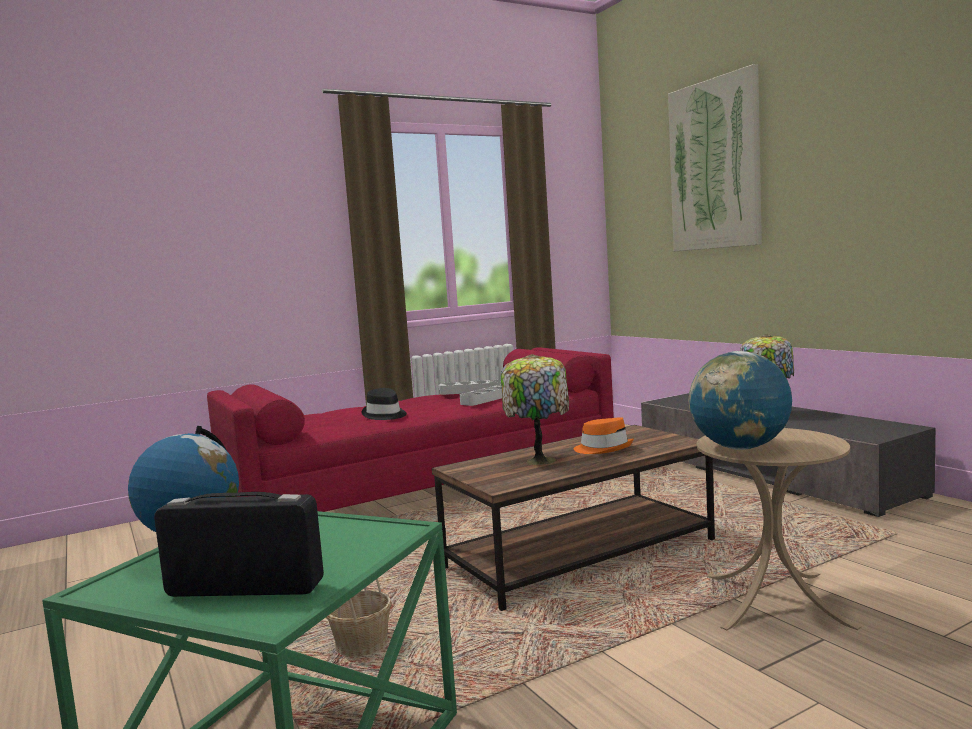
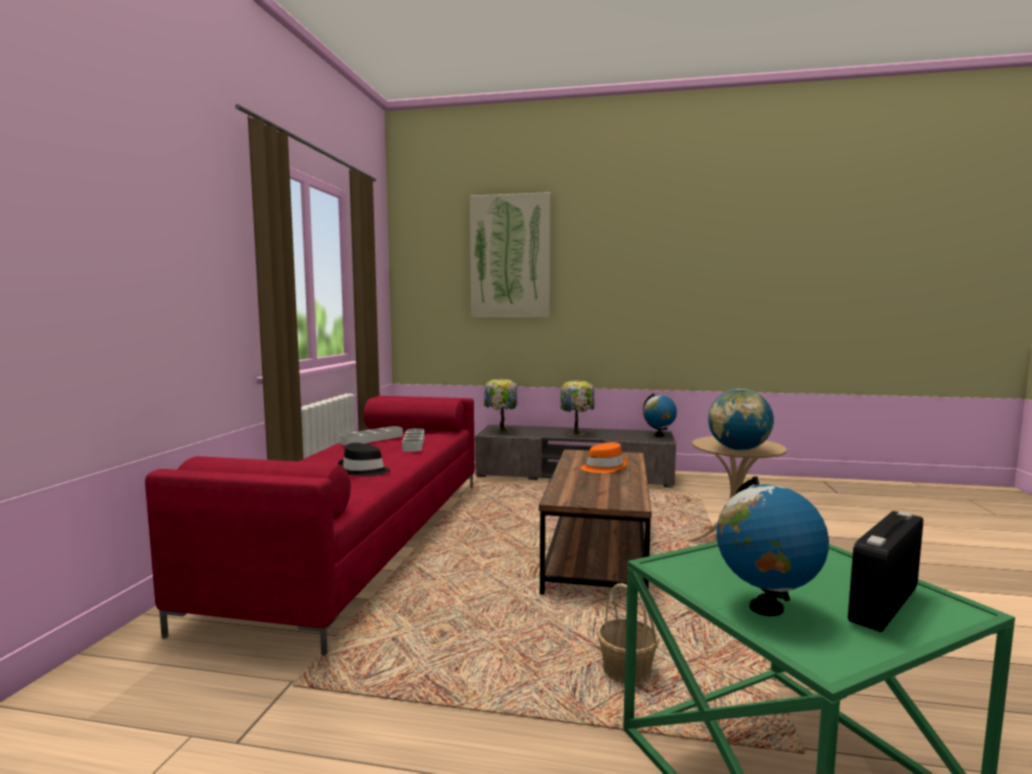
camera: 50 degrees left, 0 degrees up
table lamp [501,354,569,465] -> table lamp moved to [484,378,517,433]
none -> globe [643,393,677,436]

